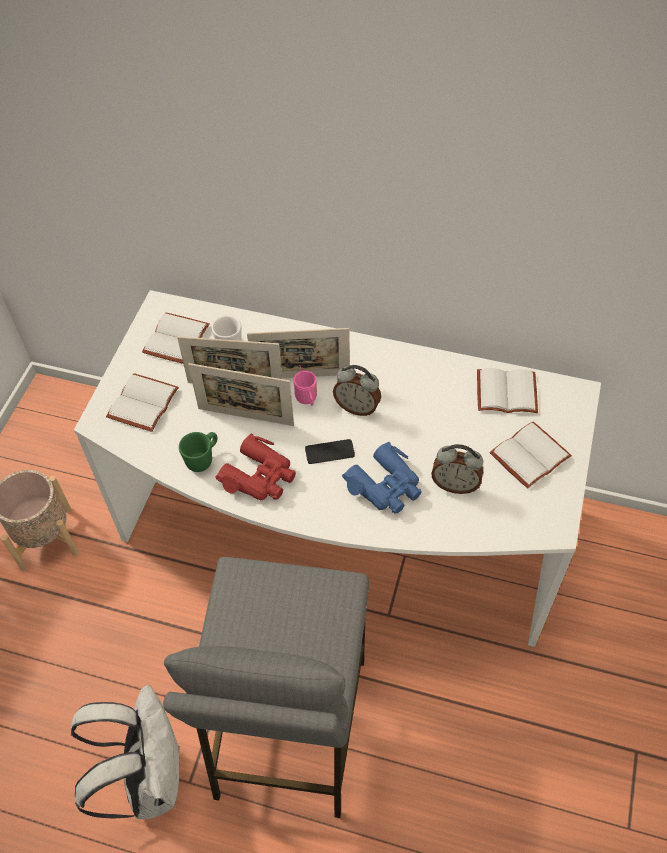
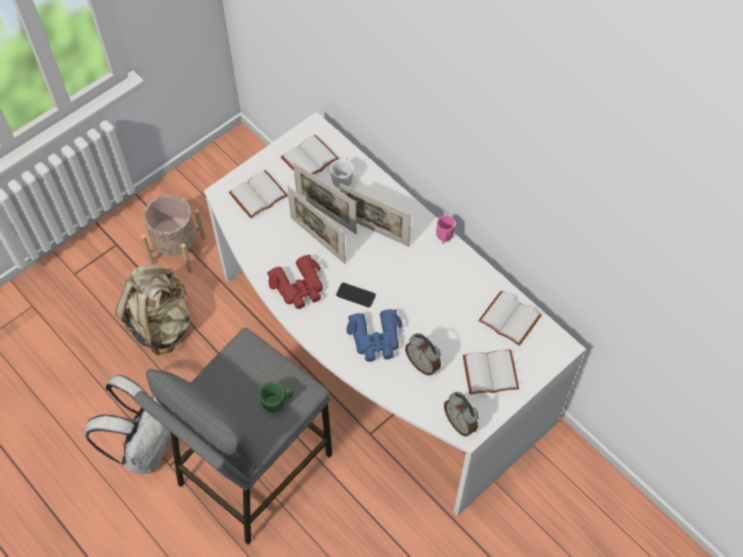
camera: 30 degrees right, 5 degrees up
green mug [179,432,217,472] -> green mug moved to [258,382,294,412]
pink mug [293,365,317,406] -> pink mug moved to [436,211,455,244]
alarm clock [333,365,381,416] -> alarm clock moved to [444,392,479,436]
none -> beige backpack [115,265,190,356]

